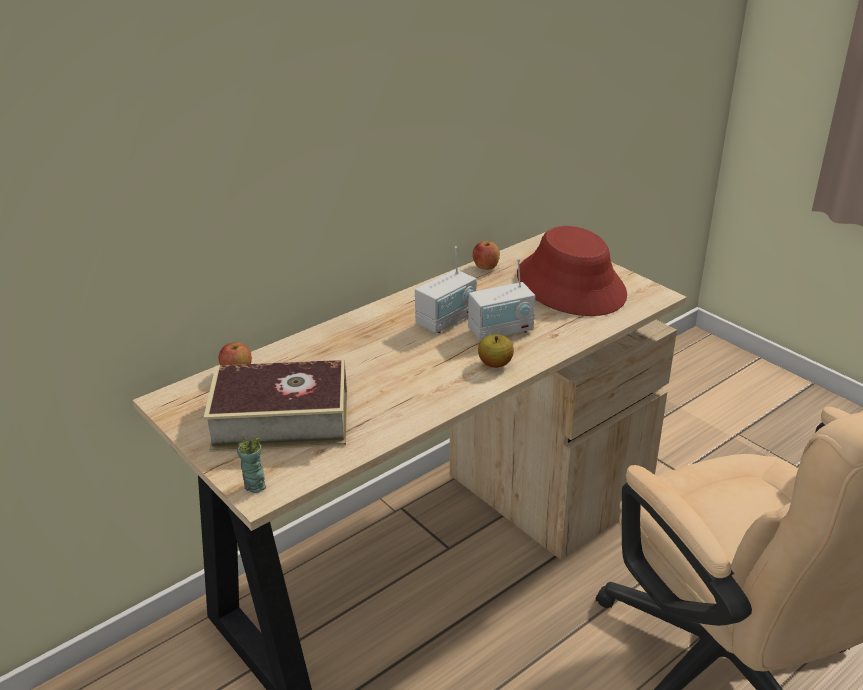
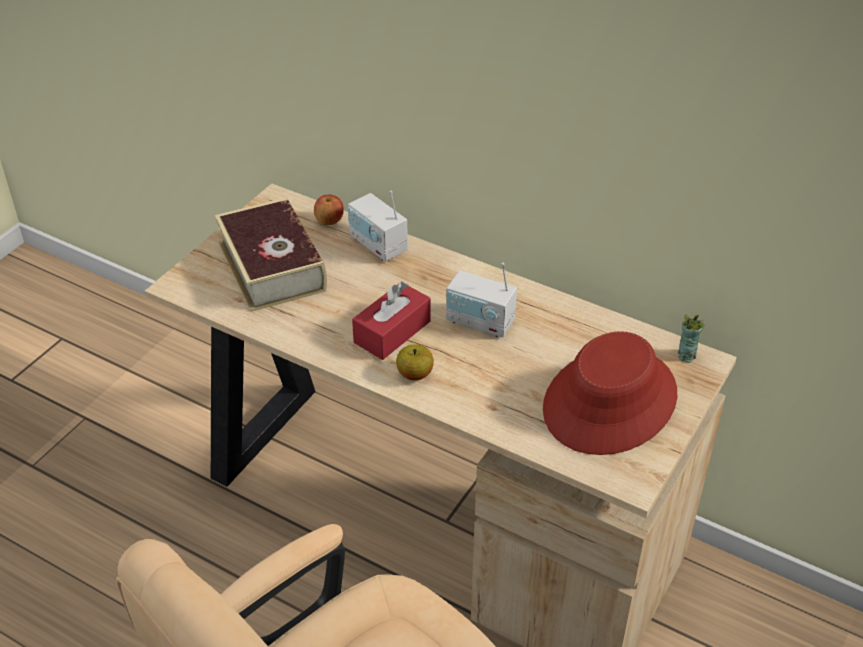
camera: 70 degrees right, 10 degrees up
cup [237,437,266,493] -> cup moved to [678,314,705,363]
radio [468,258,535,341] -> radio moved to [348,191,408,262]
apple [473,241,500,270] -> none
none -> red tissue box [352,282,431,360]

